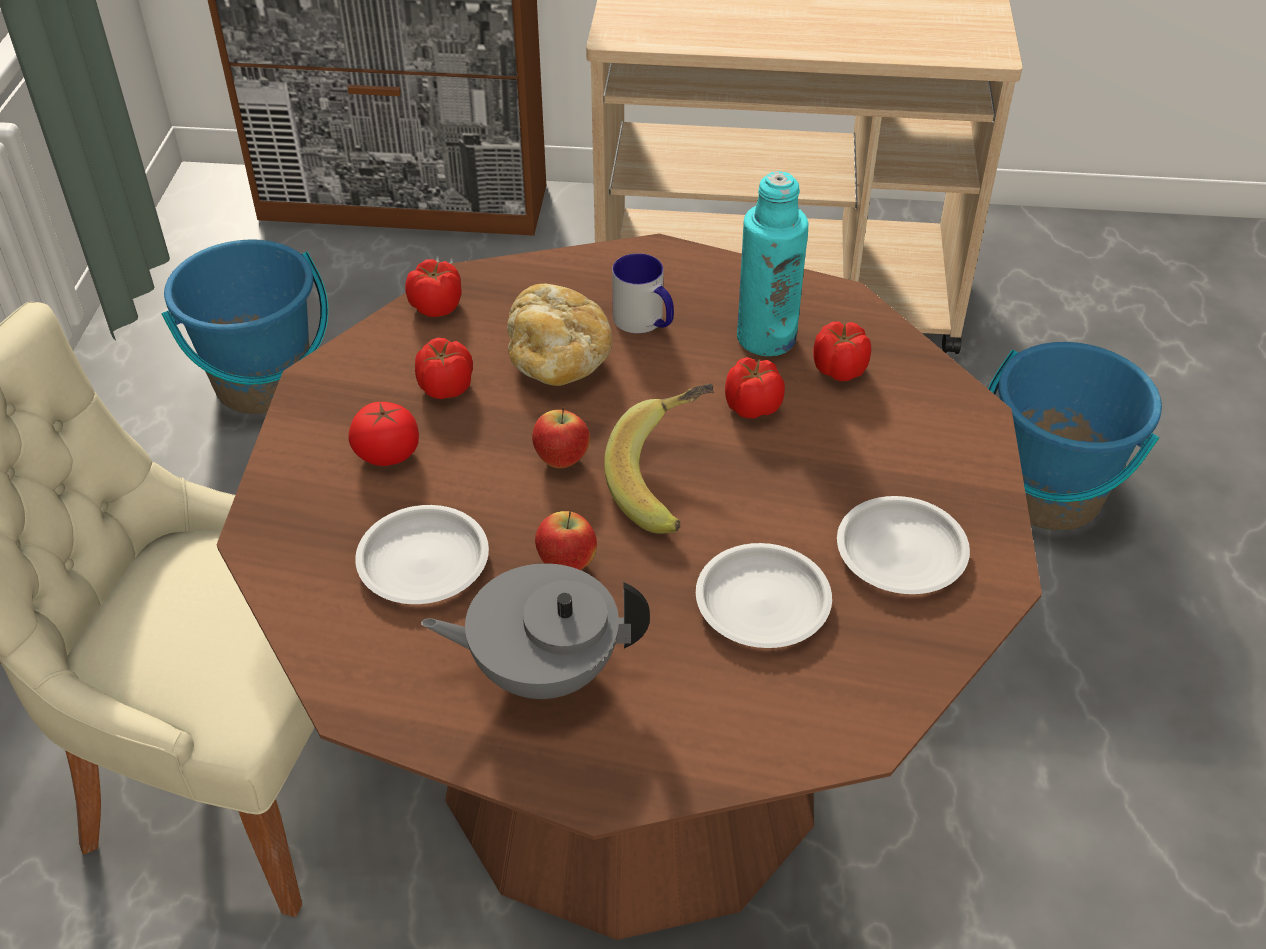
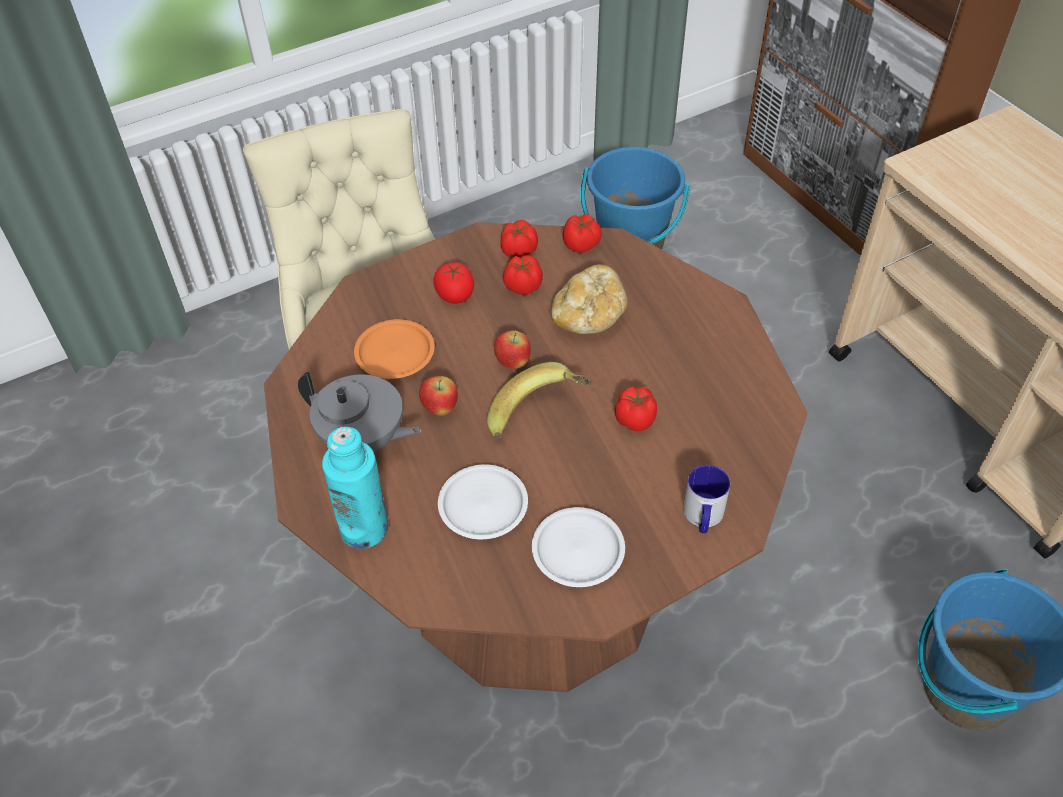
camera: 55 degrees right, 5 degrees up
white plate [355,505,489,604] -> orange plate [354,319,435,379]
grey teapot [421,563,650,699] -> grey teapot turned 150 degrees clockwise [298,372,421,452]
mug [612,253,674,334] -> mug moved to [683,465,730,533]
turquoise bottle [737,171,808,356] -> turquoise bottle moved to [322,427,388,549]
tomato [813,321,871,381] -> tomato moved to [500,220,538,258]

